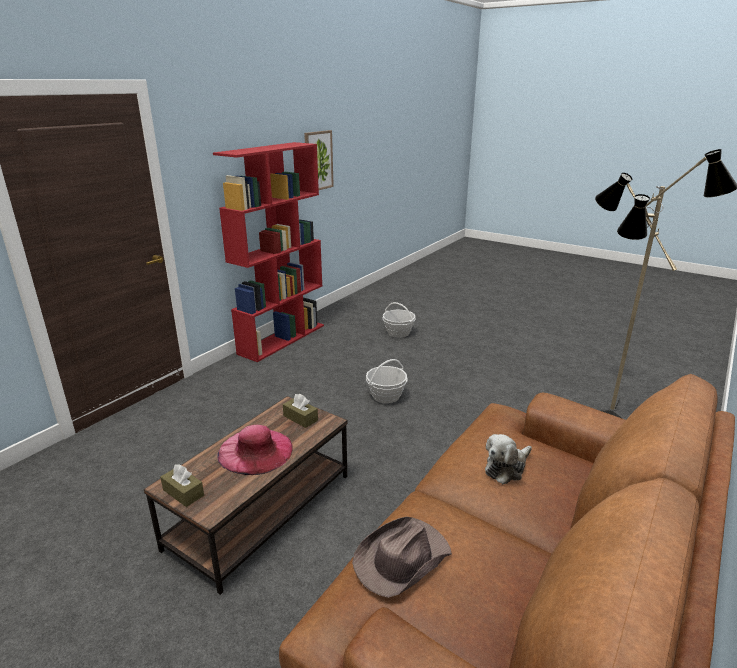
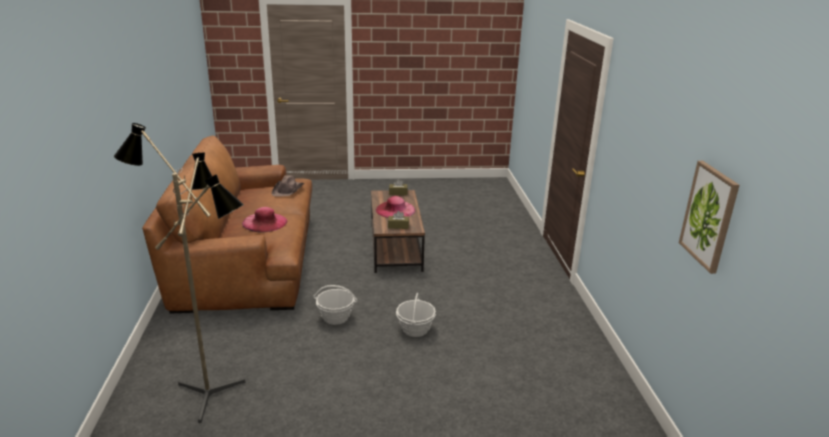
camera: 140 degrees right, 0 degrees up
red bookcase [213,142,324,362] -> none
basket [382,302,416,338] -> basket moved to [313,285,358,325]
plush toy [485,434,532,484] -> pink hat [242,207,287,232]

